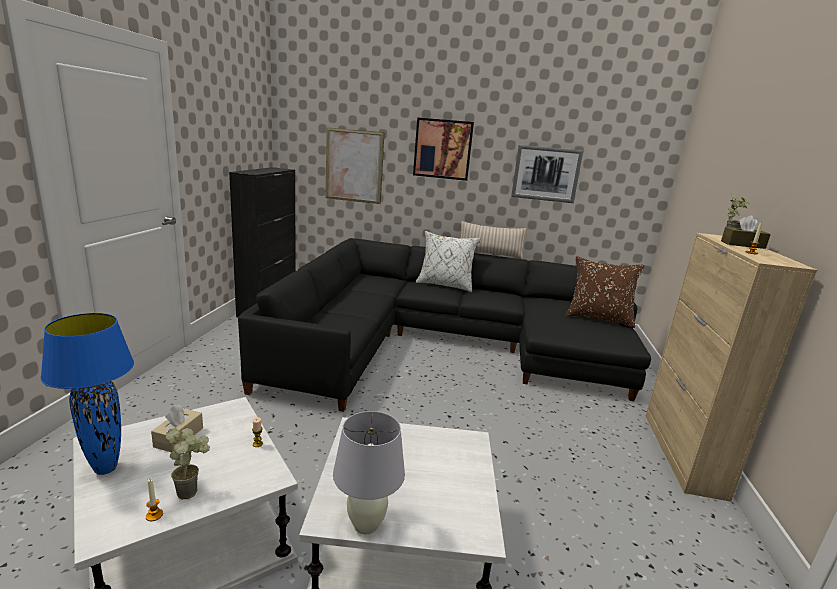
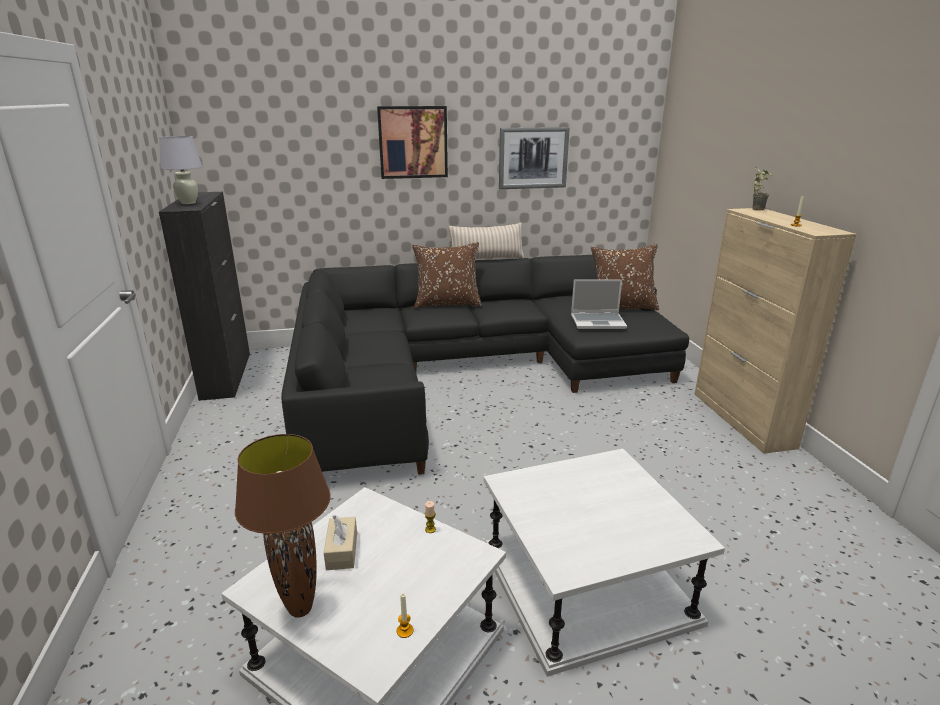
camera: 20 degrees left, 5 degrees up
blue table lamp [40,313,134,475] -> brown table lamp [235,434,331,618]
potted plant [166,428,210,500] -> none
picture [326,127,385,204] -> none
white table lamp [333,411,405,535] -> white table lamp moved to [159,136,202,204]
white pillow [416,231,481,292] -> brown pillow [412,242,482,308]
brown tissue box [721,215,771,249] -> none
none -> laptop [571,279,627,329]

